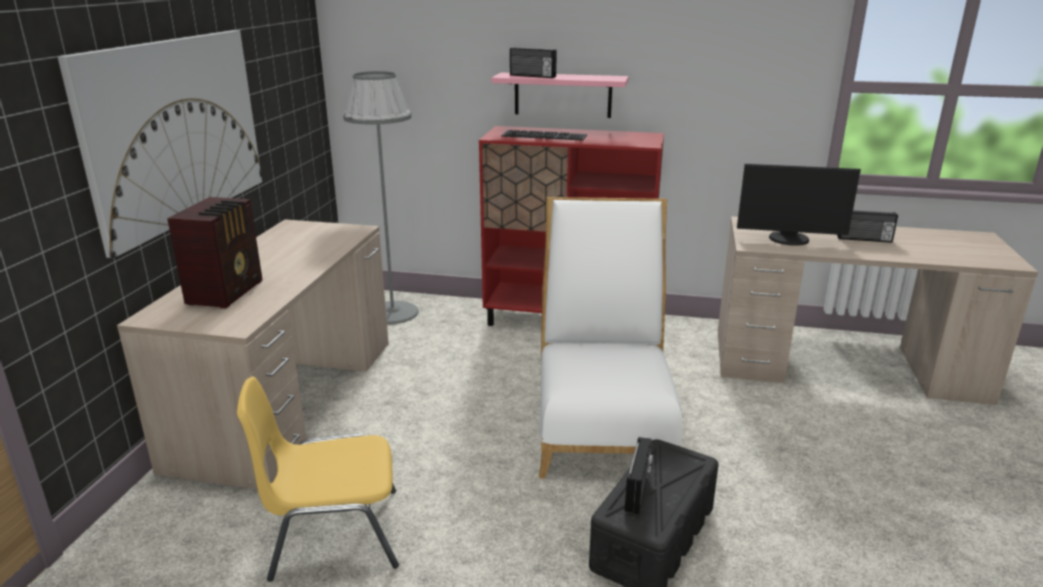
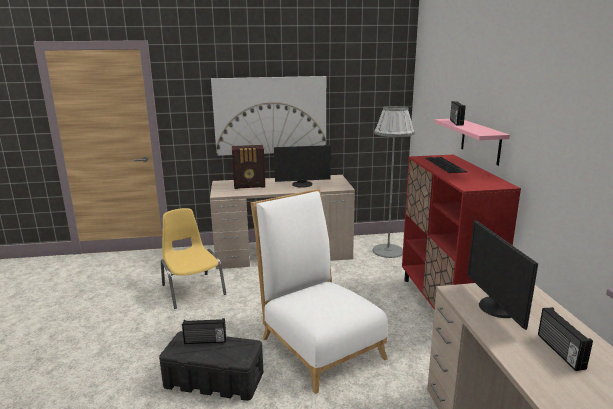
camera: 70 degrees right, 5 degrees down
white chair [539,197,682,479] -> white chair turned 105 degrees counterclockwise [250,189,388,394]
none -> monitor [274,145,331,188]

